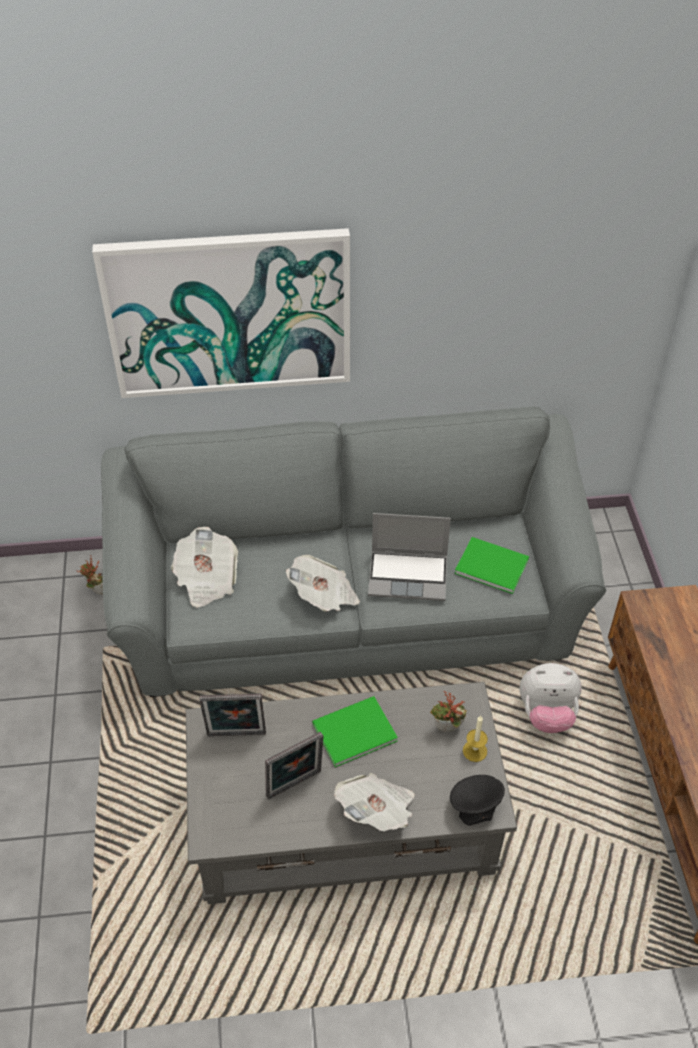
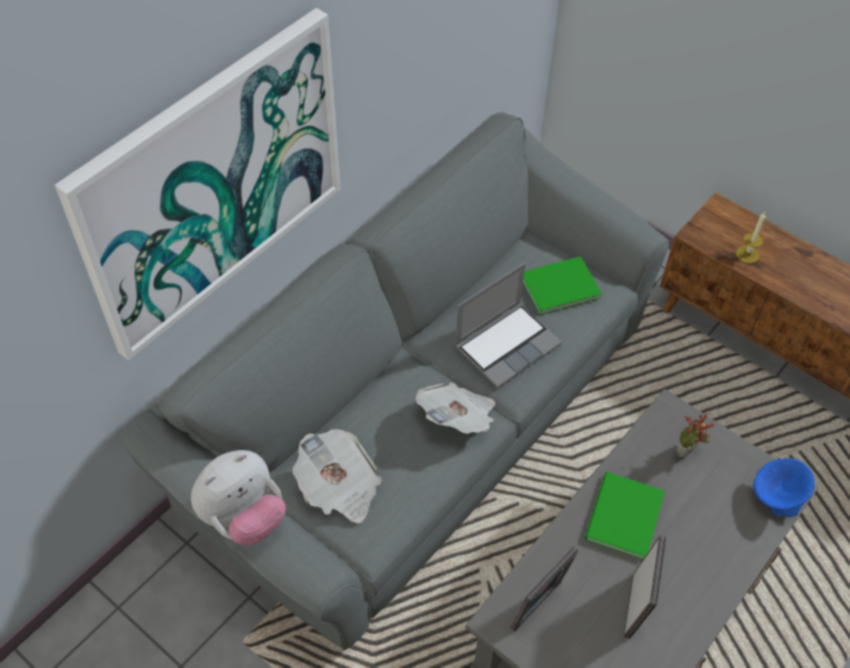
camera: 45 degrees left, 5 degrees up
potted plant [77,555,103,595] -> none
newspaper [334,773,415,831] -> none
black bowl [450,775,505,826] -> blue bowl [754,458,815,517]
candle [463,716,488,762] -> candle moved to [736,213,765,263]
plush toy [520,663,582,733] -> plush toy moved to [191,450,286,546]

